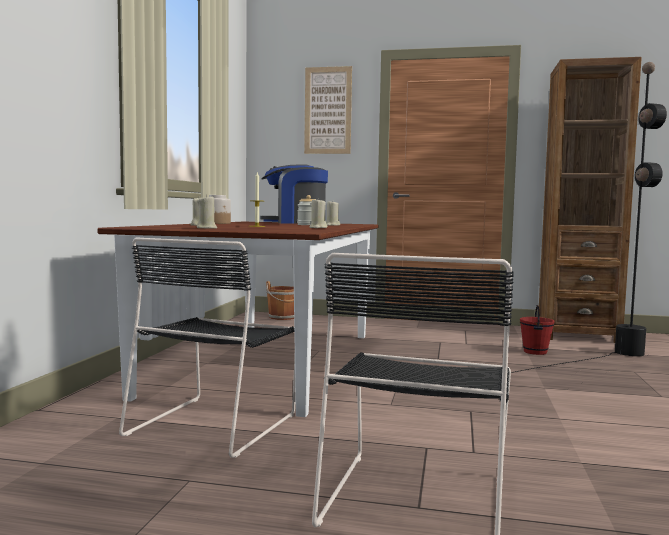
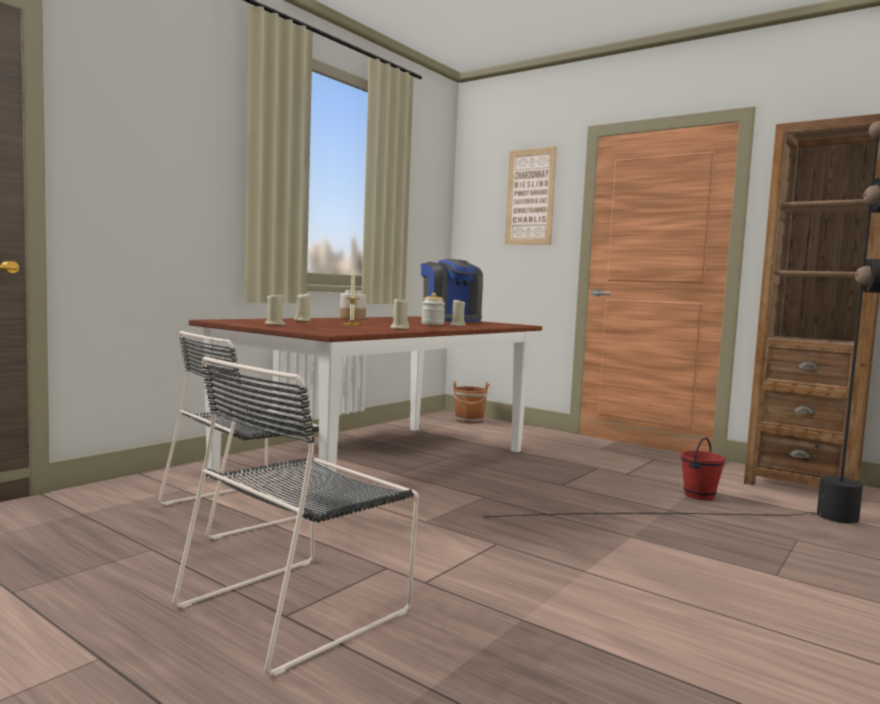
camera: 25 degrees right, 0 degrees up
coffee machine [260,165,328,224] -> coffee machine turned 135 degrees counterclockwise [421,259,483,322]

